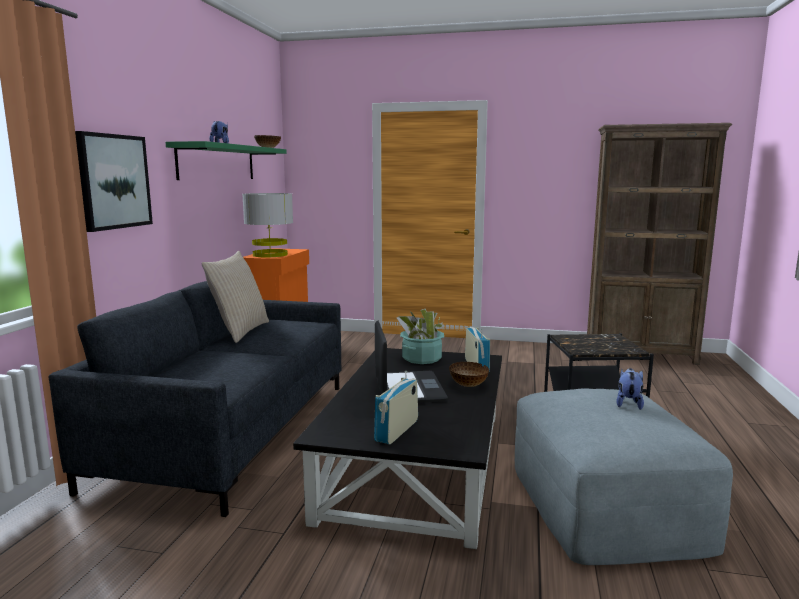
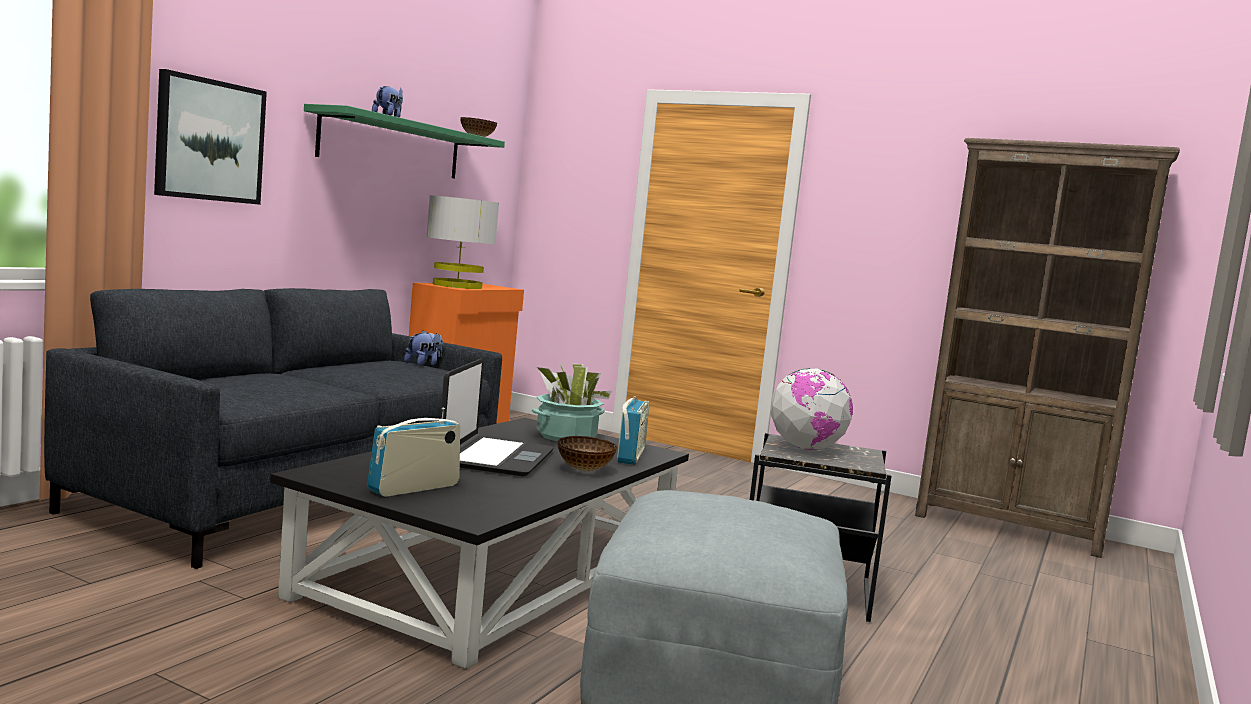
camera: 15 degrees right, 5 degrees down
beige pillow [201,251,269,343] -> none
plush toy [616,368,644,410] -> plush toy moved to [404,330,443,366]
none -> globe [770,368,853,450]

